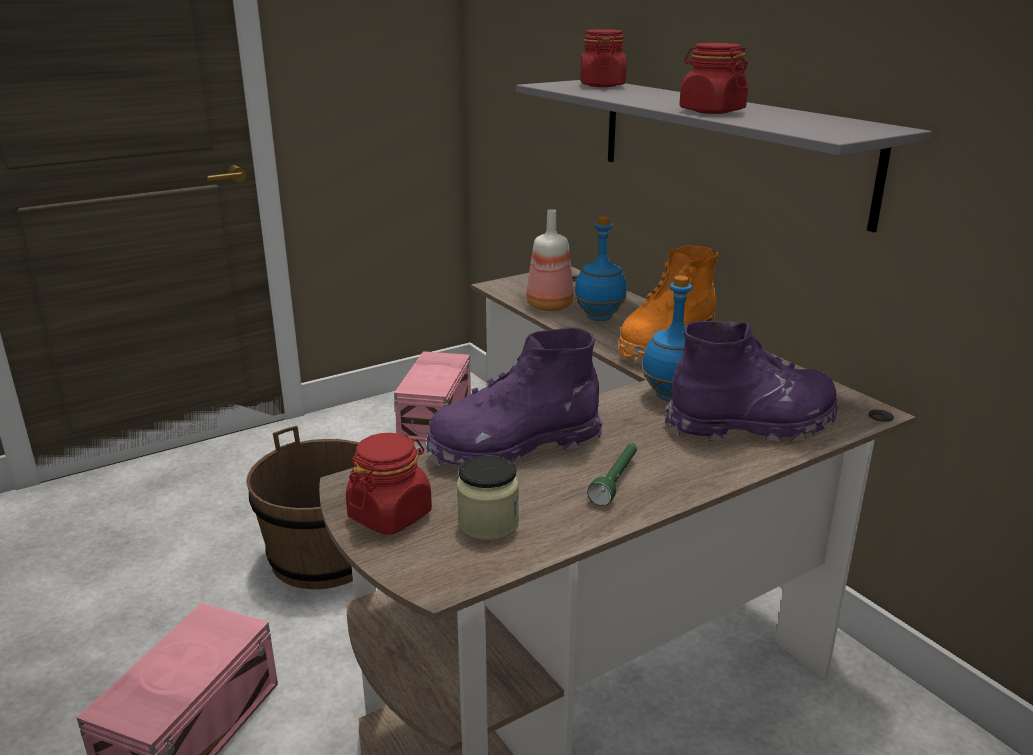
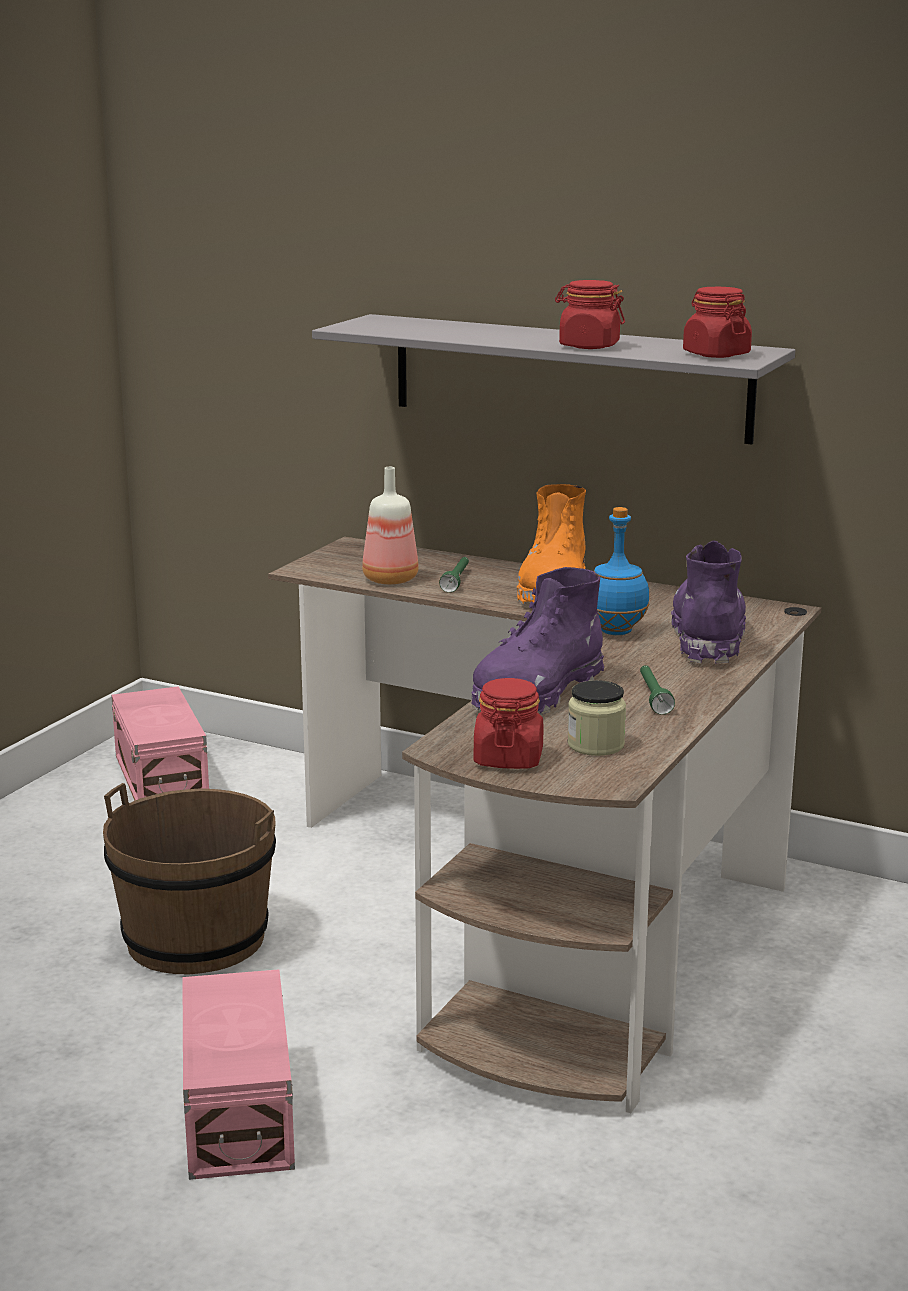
camera: 30 degrees left, 5 degrees down
blue bottle [575,217,627,321] -> green flashlight [439,557,469,593]
red jar [580,29,626,87] -> red jar moved to [683,287,752,358]
purple boot [665,321,839,442] -> purple boot turned 45 degrees counterclockwise [671,541,746,664]

